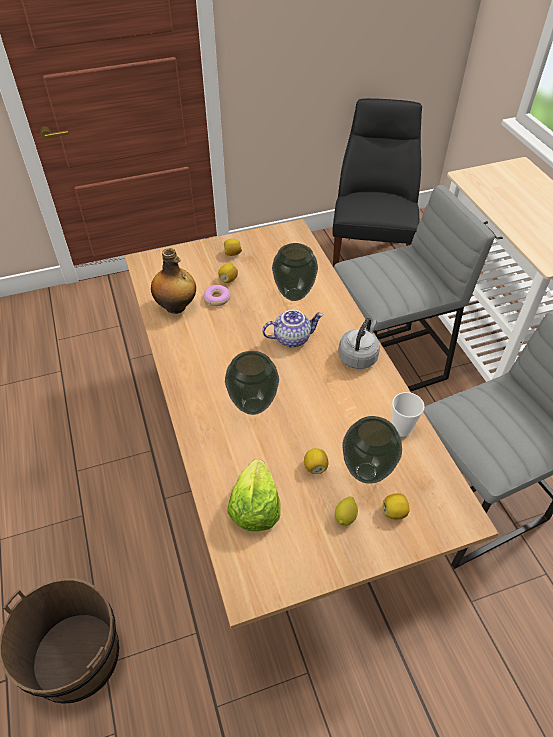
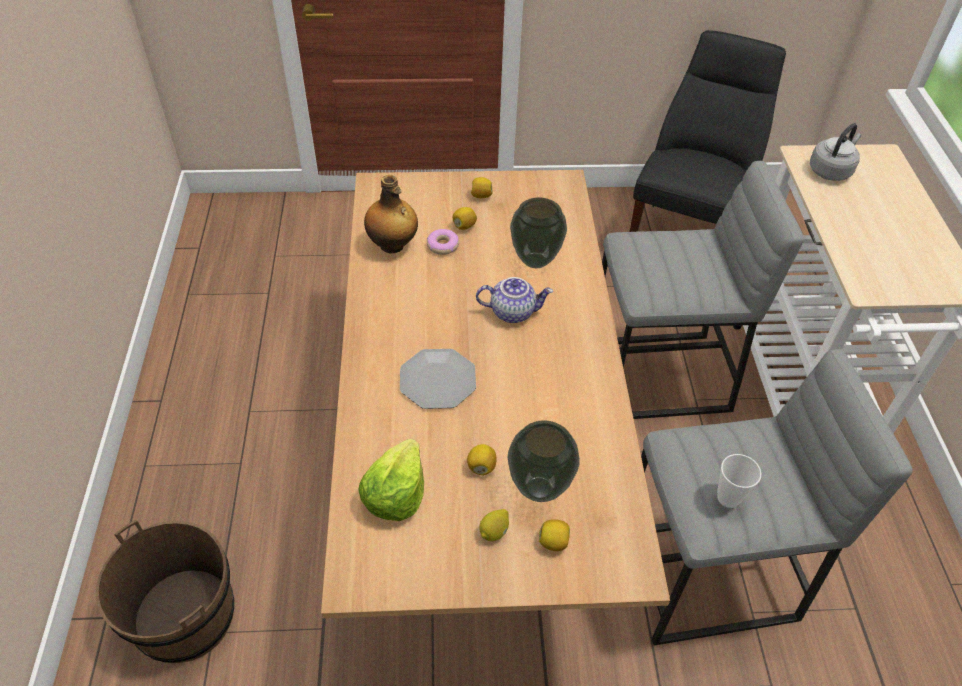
camera: 15 degrees right, 0 degrees up
vase [225,351,279,415] -> plate [400,349,476,409]
grey kettle [338,318,380,369] -> grey kettle moved to [810,123,861,181]
cup [392,392,424,437] -> cup moved to [717,454,761,508]

